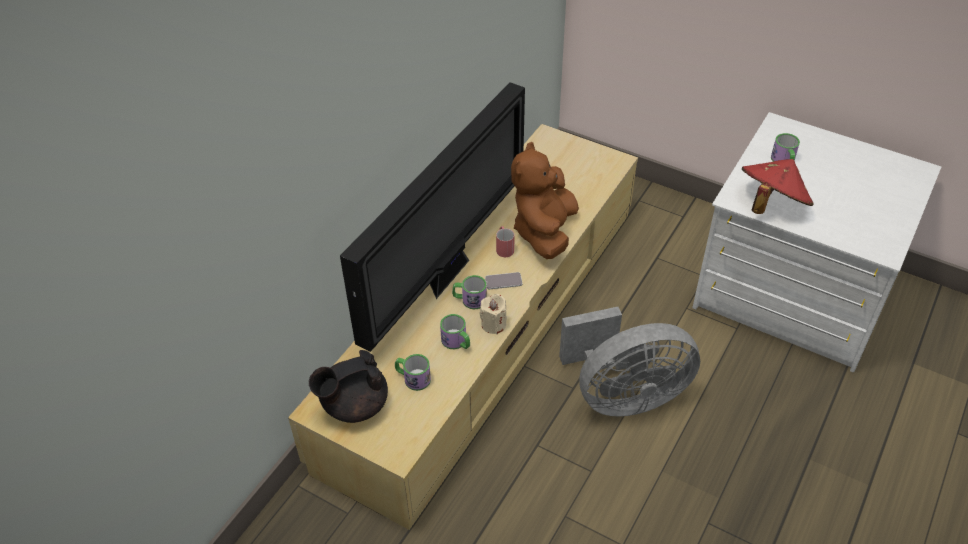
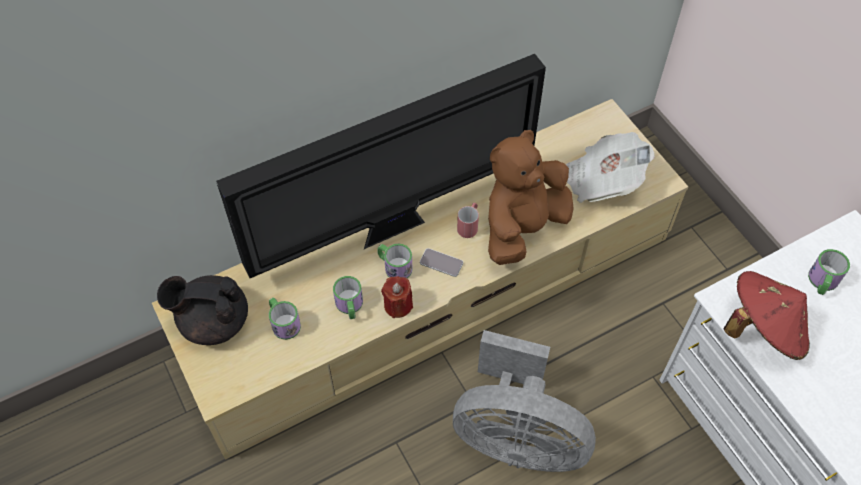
camera: 30 degrees right, 10 degrees up
beige candle [480,294,507,334] -> red candle [381,276,413,318]
none -> newspaper [566,132,655,203]

